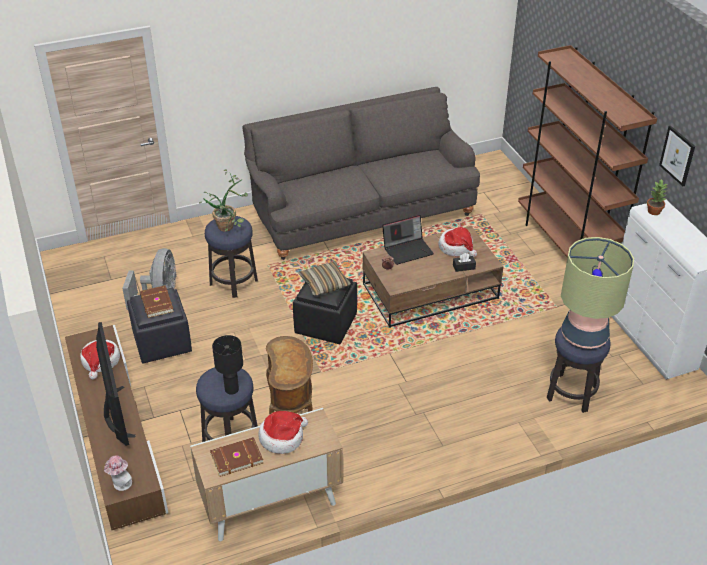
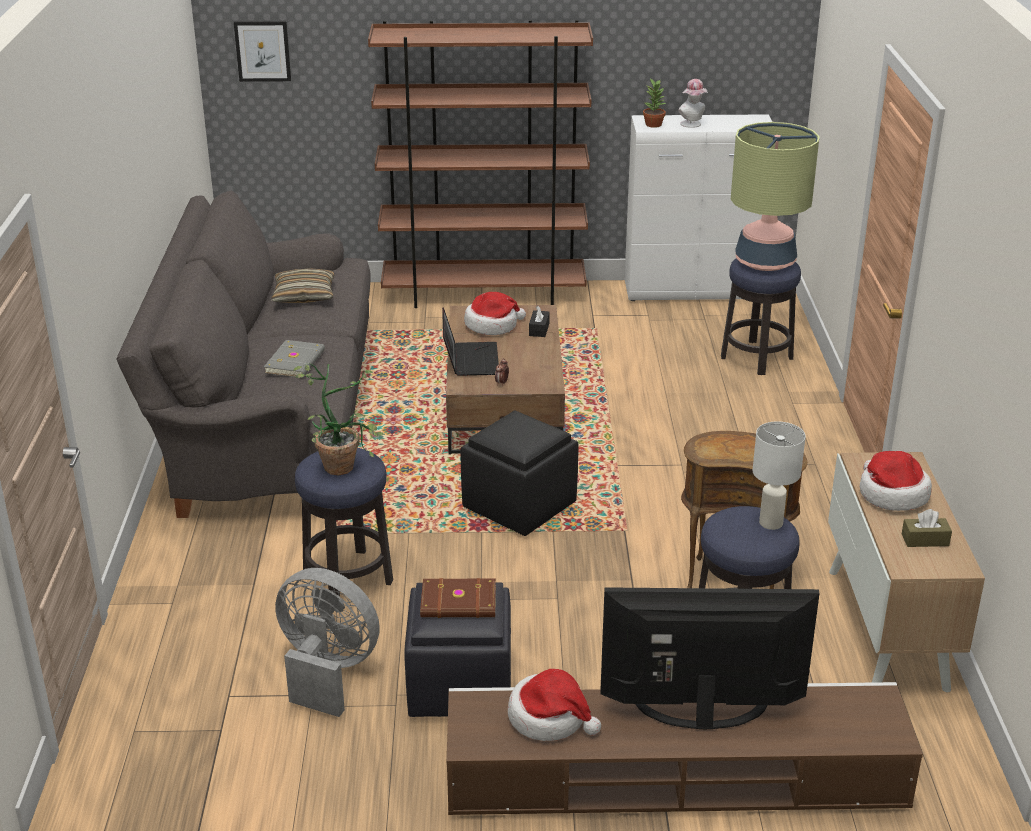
camera: 70 degrees left, 10 degrees down
hat [104,455,132,491] -> hat moved to [678,79,708,128]
brown book [210,437,263,477] -> brown tissue box [902,509,952,547]
black table lamp [212,335,243,395] -> white table lamp [753,421,806,530]
pillow [298,261,351,296] -> pillow moved to [271,268,334,303]
picture [659,126,695,186] -> picture moved to [234,21,291,82]
none -> grey book [264,340,325,378]

